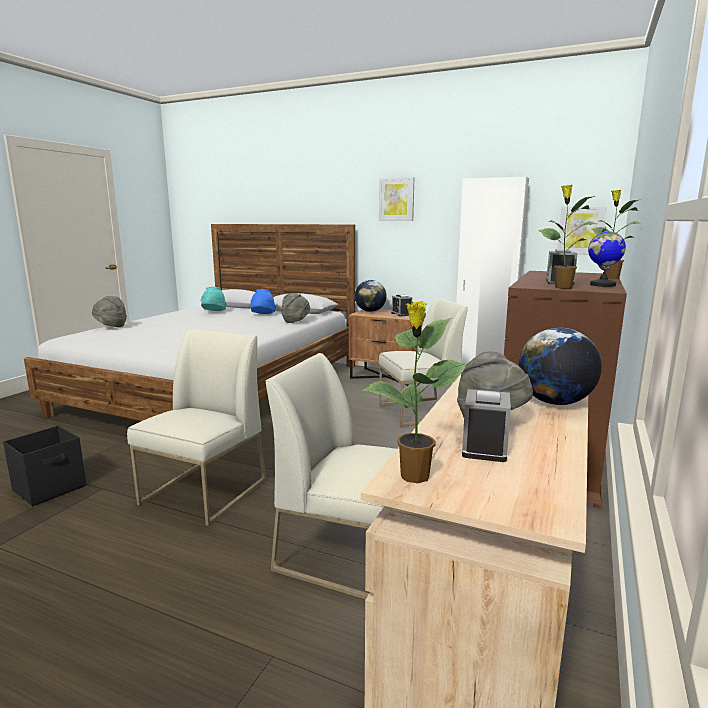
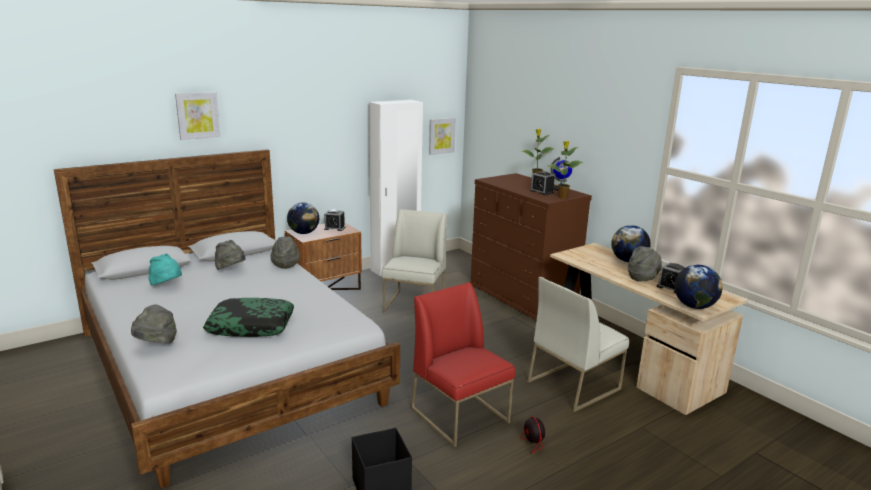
camera: 60 degrees left, 5 degrees up
white chair [127,329,266,526] -> red chair [411,282,515,447]
blue hat [251,289,276,314] -> grey hat [215,240,245,270]
potted plant [362,301,467,483] -> globe [674,264,723,309]
picture [379,177,414,221] -> picture moved to [175,92,220,140]
none -> pillow [203,298,294,337]
none -> fan [521,417,590,466]

